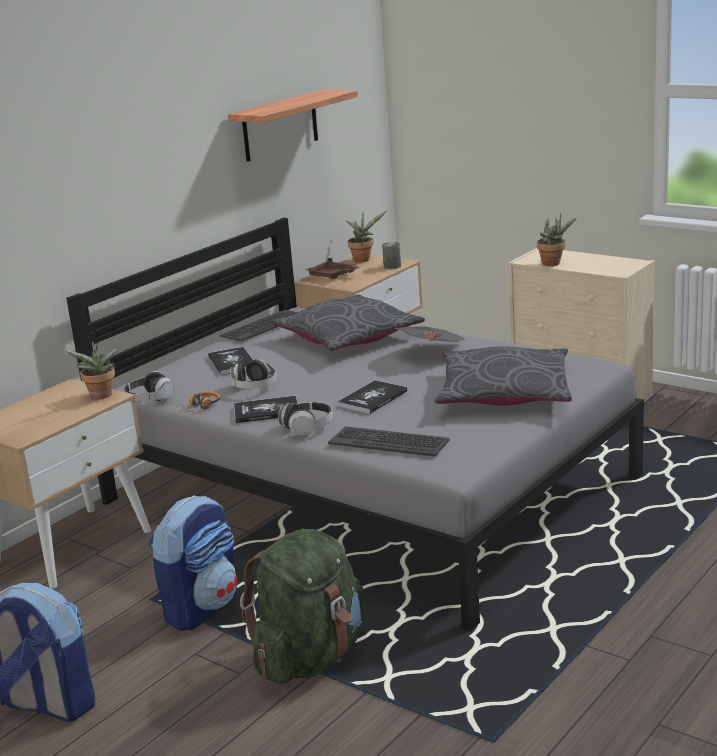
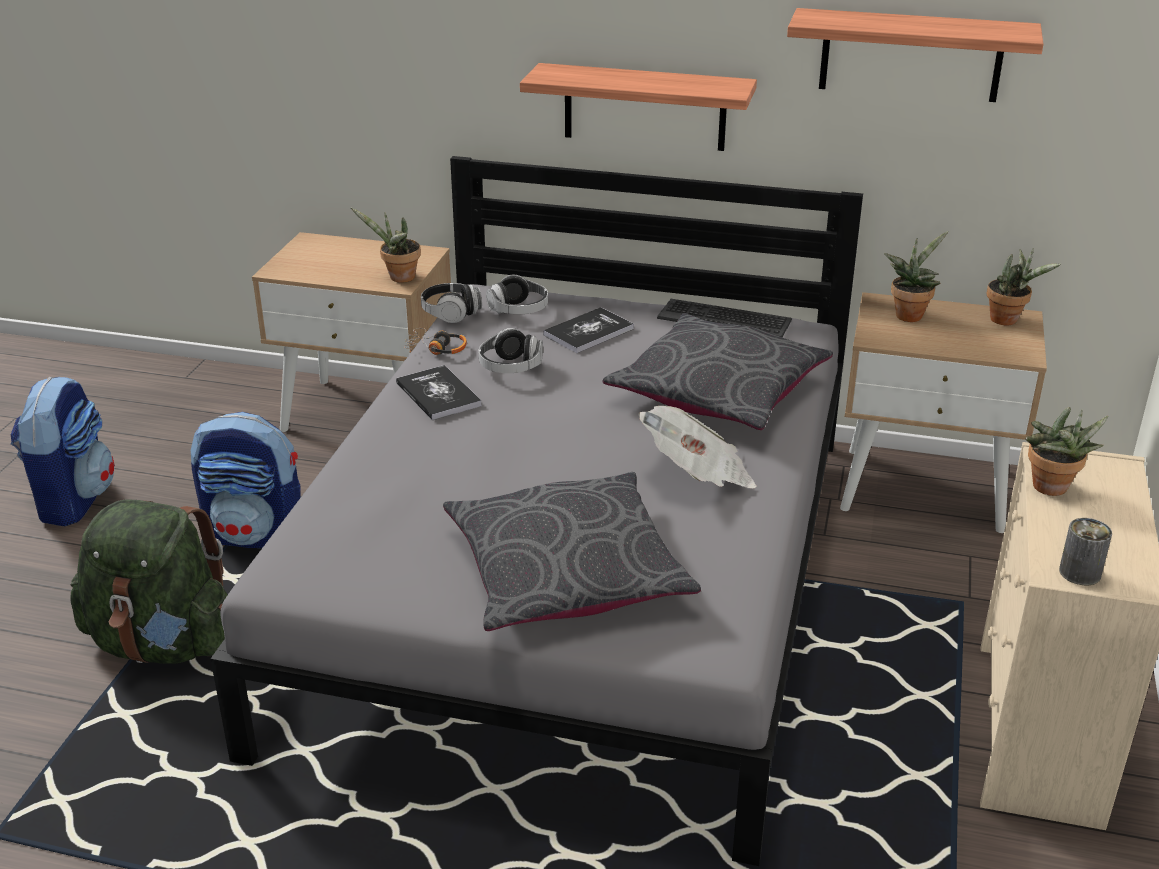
camera: 65 degrees right, 10 degrees up
headphones [278,402,333,436] -> headphones moved to [486,275,548,314]
brown tray [306,258,360,279] -> potted plant [884,231,948,322]
keyboard [328,426,450,457] -> none
book [337,380,407,414] -> none
can [382,242,401,269] -> can moved to [1059,518,1112,585]
none -> shelf [520,63,757,151]

